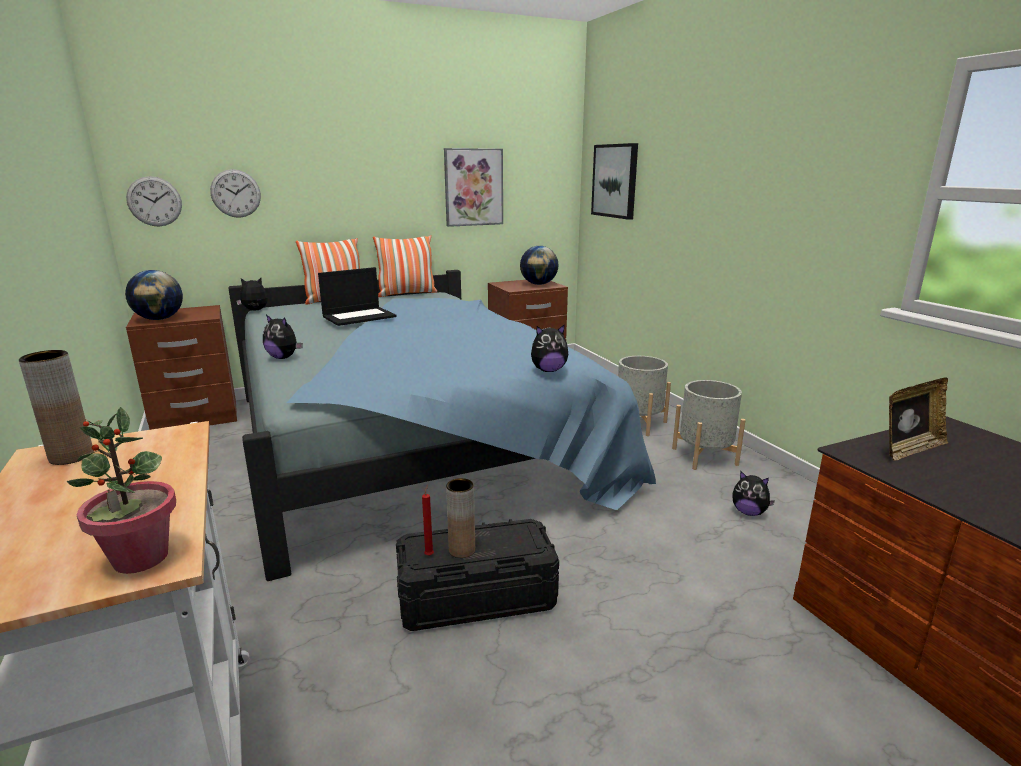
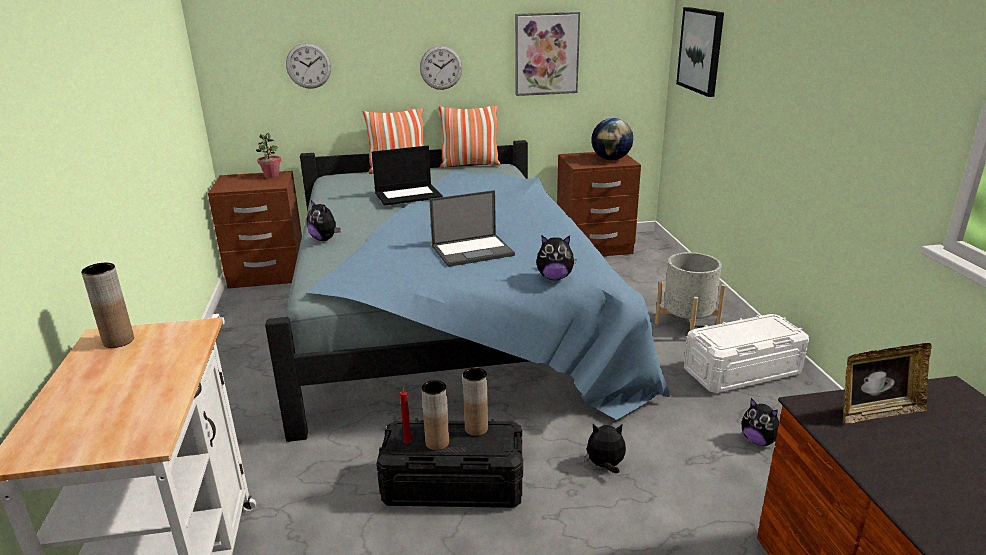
camera: 15 degrees right, 5 degrees up
potted plant [67,407,176,574] -> potted plant moved to [256,132,281,178]
globe [125,270,183,320] -> none
wall clock [126,176,182,227] -> wall clock moved to [420,45,463,90]
plush toy [236,278,268,311] -> plush toy moved to [584,424,626,473]
grey planter [672,380,746,470] -> white storage box [684,314,809,393]
none -> laptop [429,190,515,267]
none -> brown vase [463,368,488,436]

